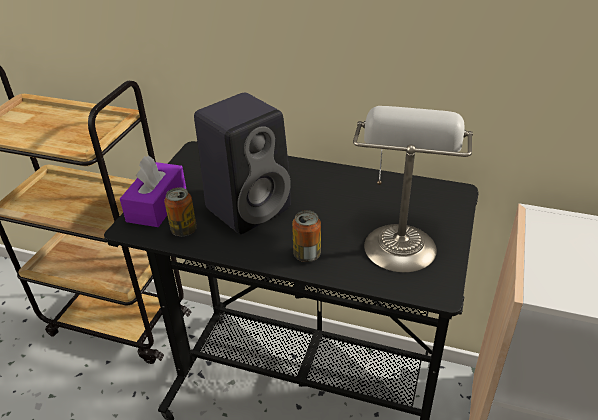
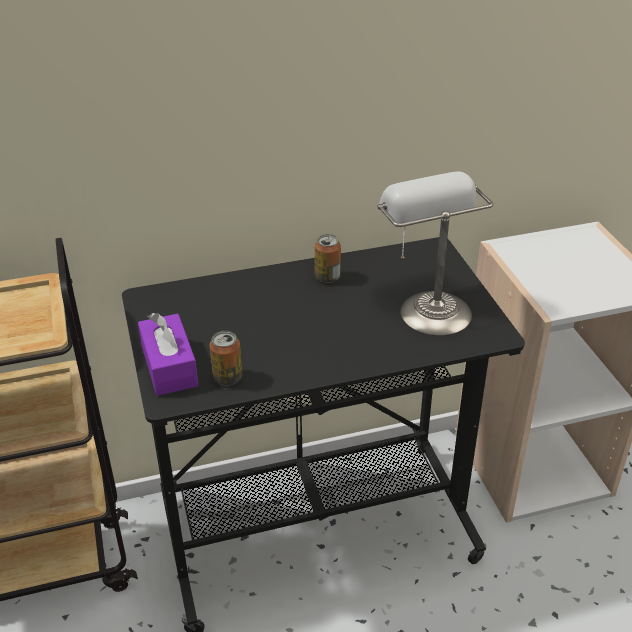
camera: 35 degrees left, 0 degrees up
black speaker [194,92,291,234] -> none
can [292,210,321,262] -> can moved to [315,234,341,283]

